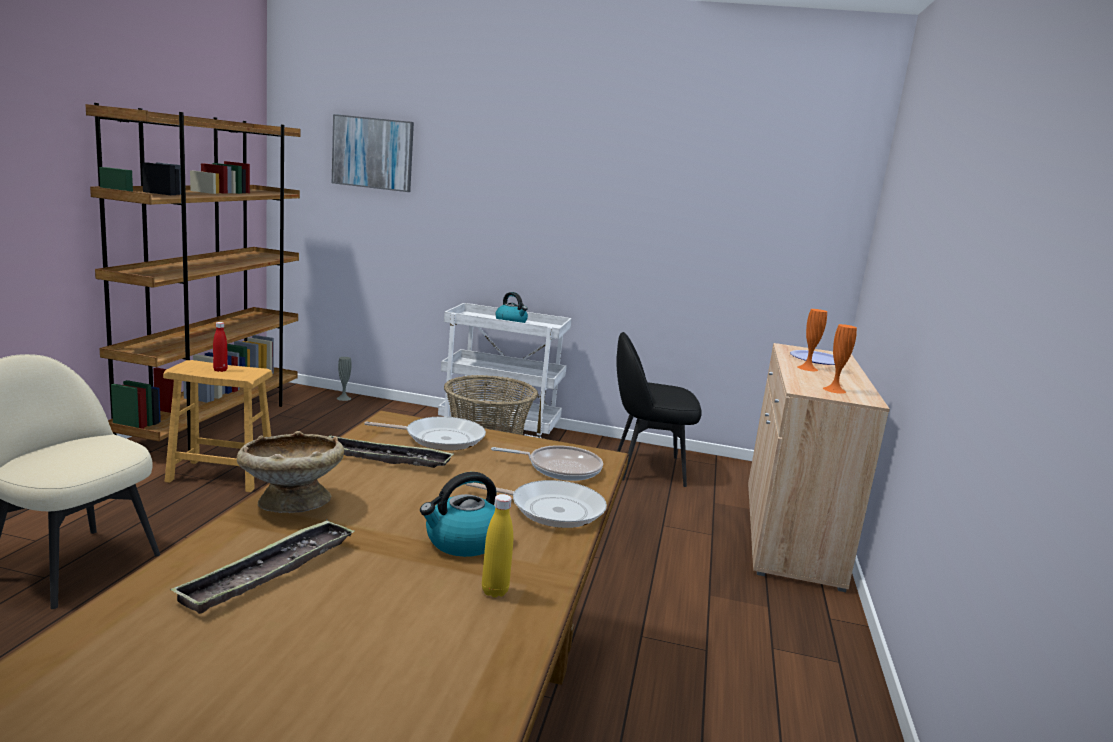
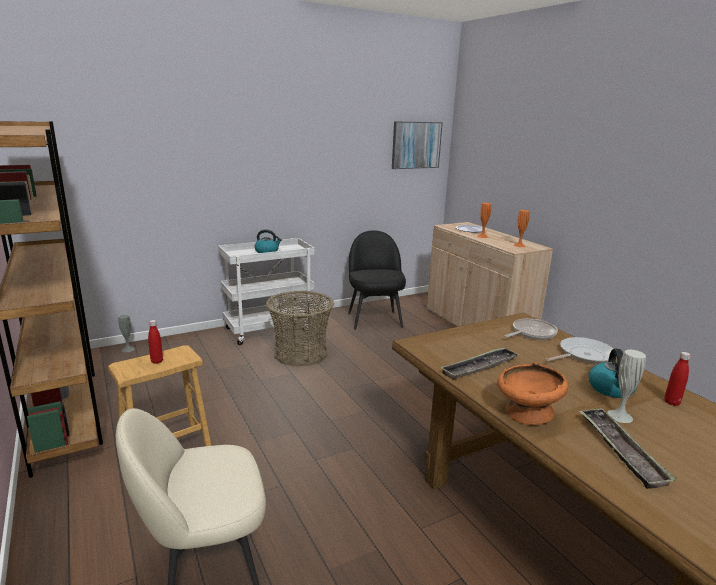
camera: 40 degrees left, 5 degrees up
beige bowl [237,431,344,513] -> orange bowl [497,362,568,425]
picture [332,114,414,192] -> picture moved to [392,121,443,169]
frying pan [364,416,486,450] -> none
yellow bottle [482,494,513,598] -> red bottle [664,352,691,406]
black chair [617,332,702,487] -> black chair turned 120 degrees clockwise [348,230,406,330]
none -> white vase [607,350,646,423]

